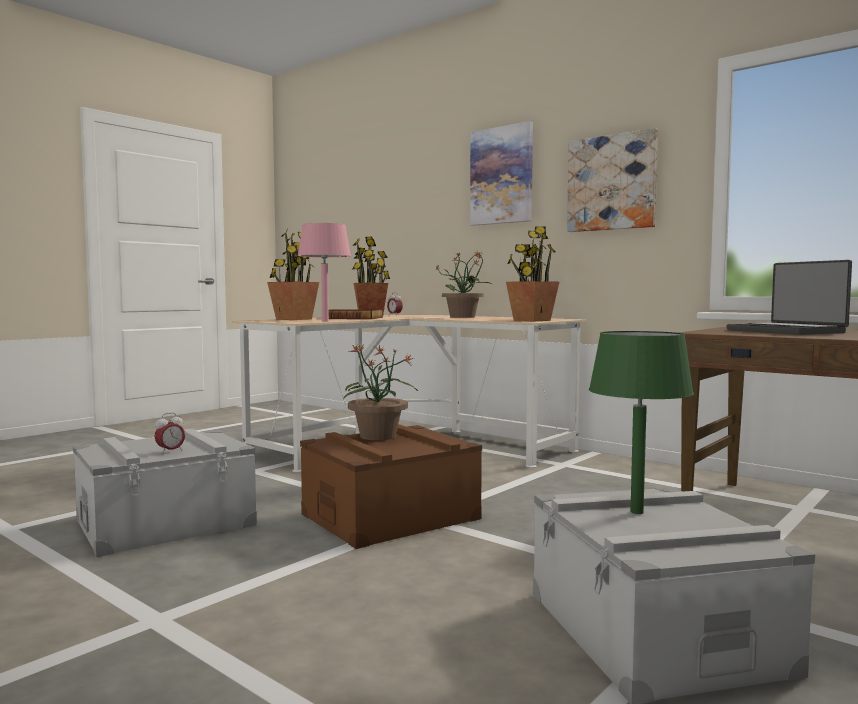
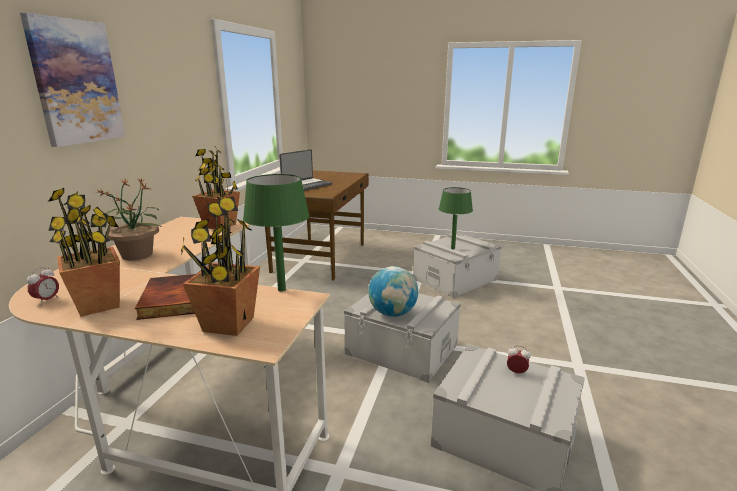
camera: 115 degrees left, 15 degrees up
pink table lamp [298,223,351,322] -> green table lamp [243,174,310,292]
brown storage box [300,424,482,549] -> grey storage box [344,293,461,383]
potted plant [343,344,418,440] -> globe [368,266,418,317]
picture [567,128,658,232] -> none

